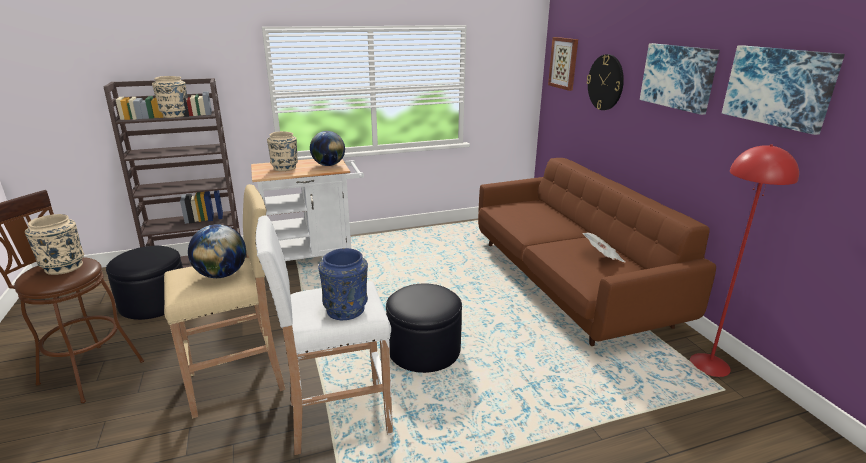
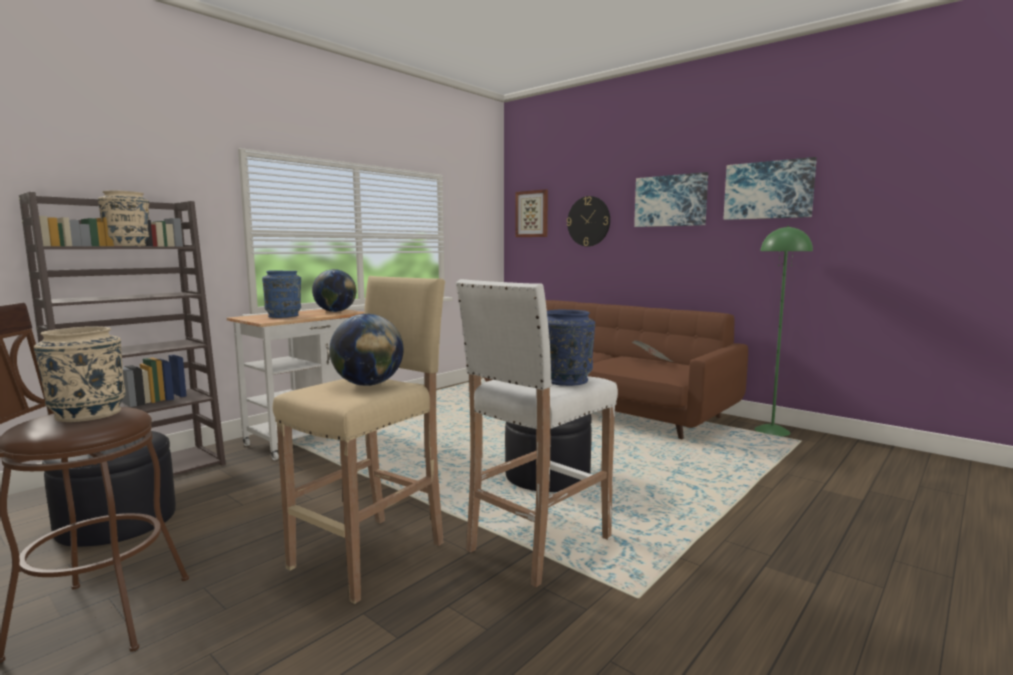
camera: 30 degrees left, 15 degrees down
beige vase [267,131,298,171] -> blue vase [262,270,301,318]
red floor lamp [690,144,799,377] -> green floor lamp [754,226,813,436]

